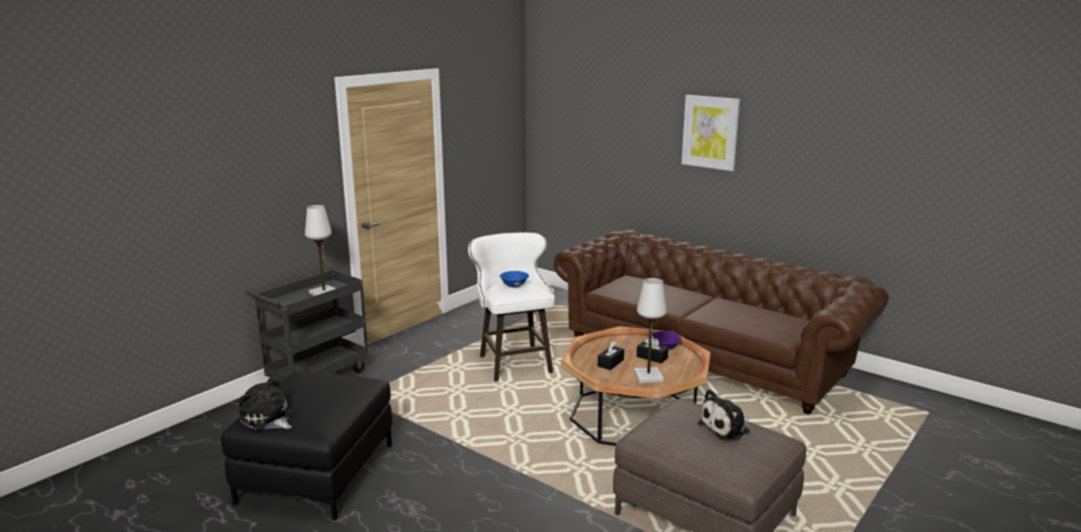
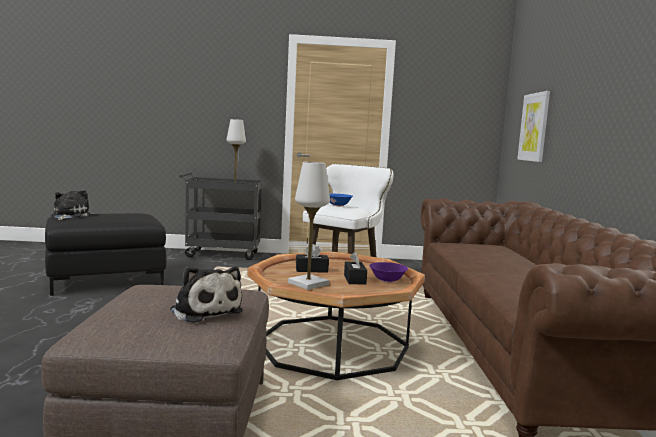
camera: 50 degrees right, 10 degrees down
picture [682,95,740,171] -> picture moved to [517,91,550,162]
plush toy [698,389,750,441] -> plush toy turned 150 degrees counterclockwise [170,266,243,323]

